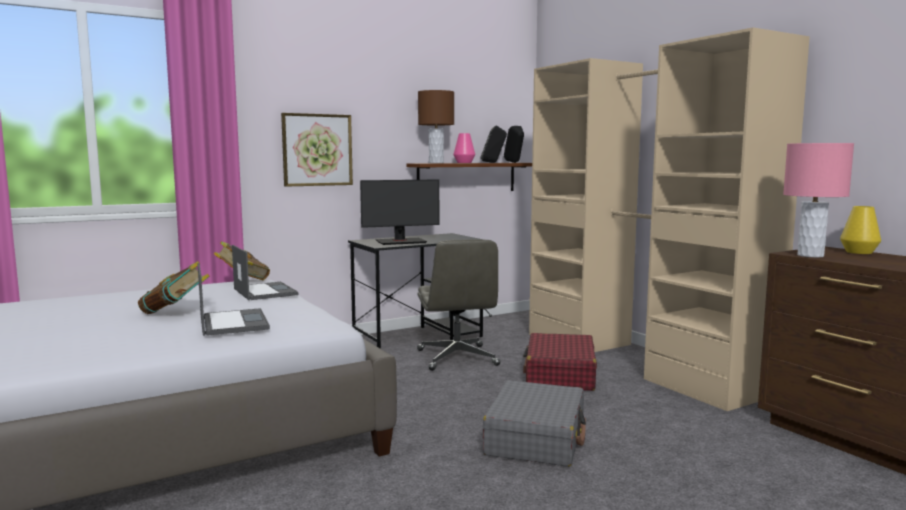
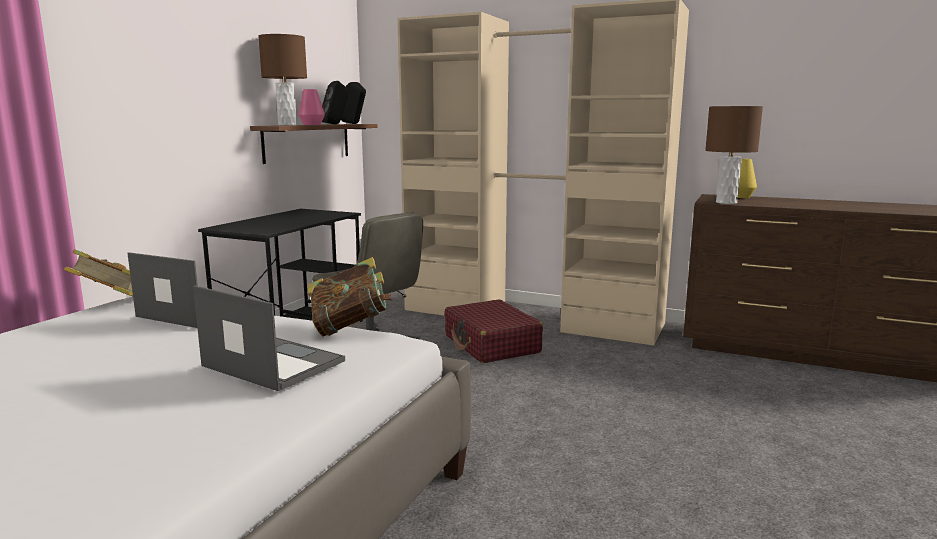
camera: 35 degrees left, 5 degrees up
book [138,261,209,314] -> book moved to [308,257,392,336]
picture [281,113,353,187] -> none
monitor [360,179,439,245] -> none
grey suitcase [483,380,586,467] -> none
pink table lamp [783,143,854,257] -> brown table lamp [705,106,763,204]

